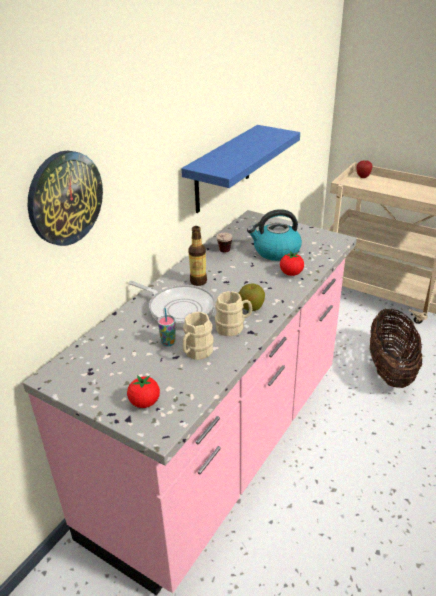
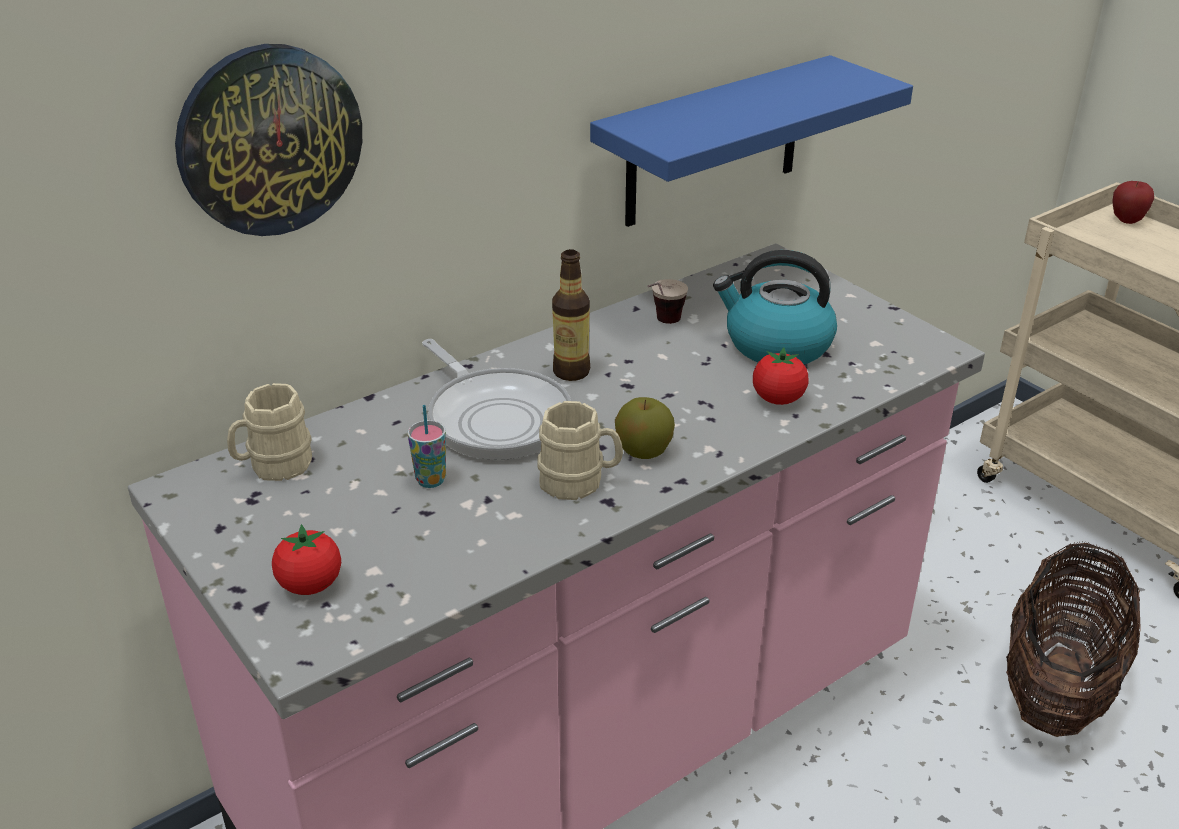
camera: 20 degrees right, 0 degrees up
beige mug [183,312,214,360] -> beige mug moved to [227,383,312,481]

